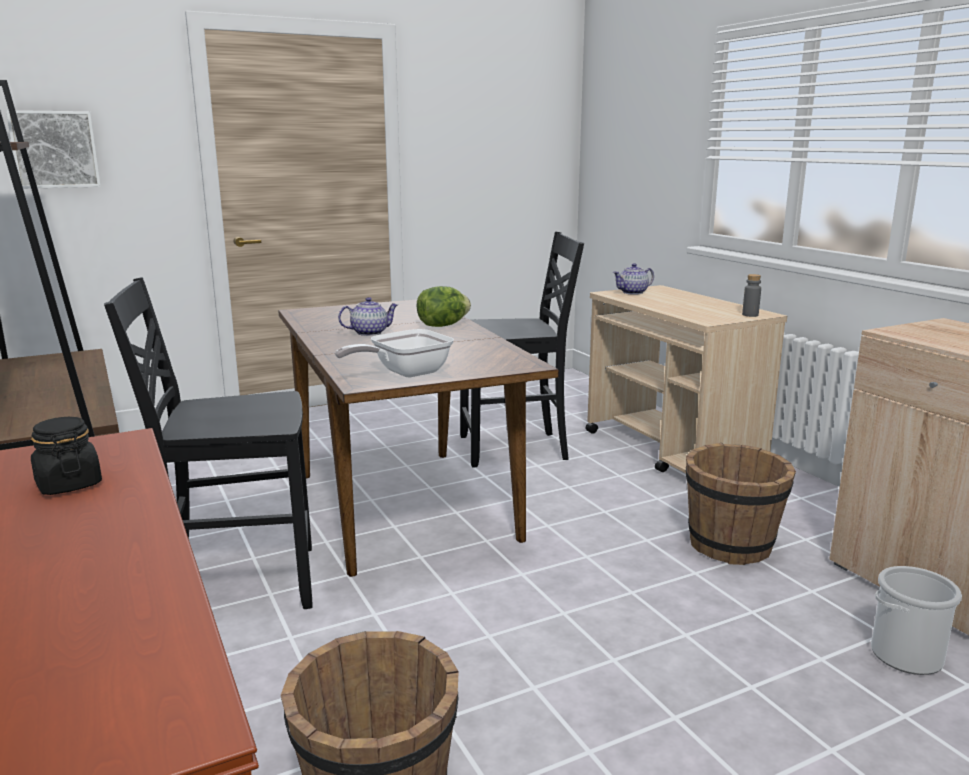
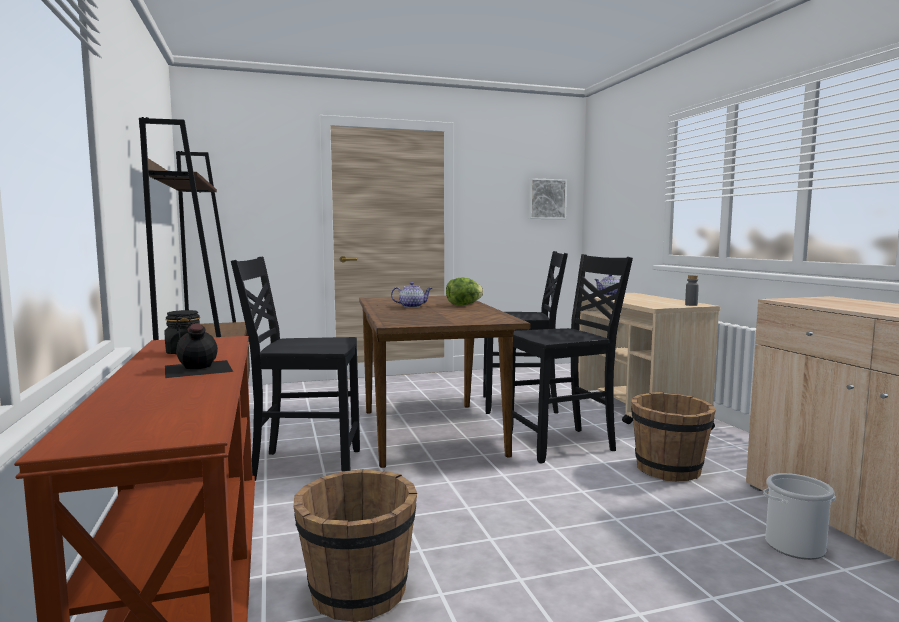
camera: 10 degrees right, 10 degrees down
picture [6,110,101,189] -> picture moved to [528,178,567,219]
frying pan [335,329,454,377] -> none
none -> black bottle [165,323,233,378]
none -> black chair [512,254,633,464]

